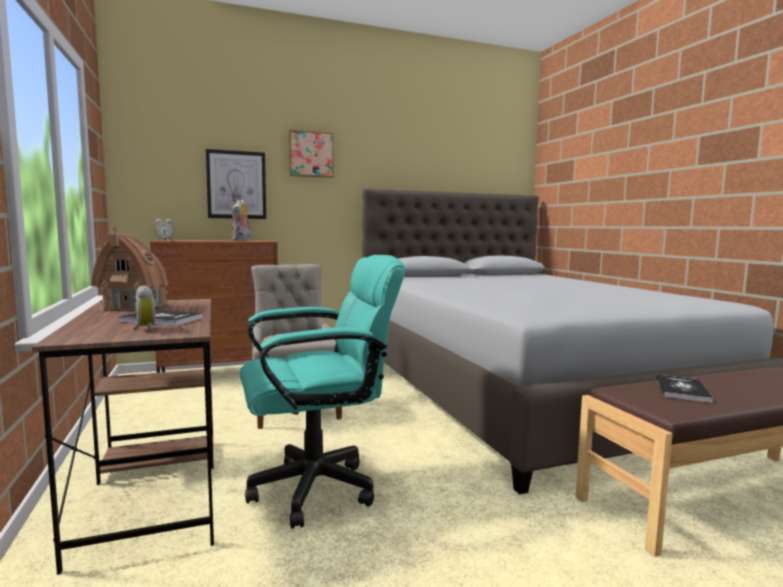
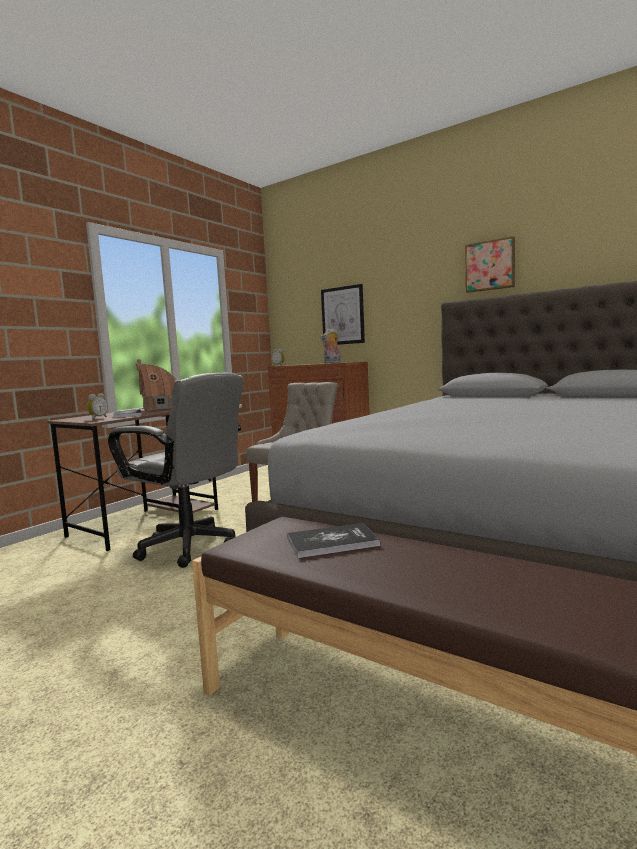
camera: 55 degrees right, 0 degrees up
turquoise office chair [240,255,406,528] -> grey office chair [108,373,244,568]
picture [289,129,334,178] -> picture moved to [465,236,515,293]

